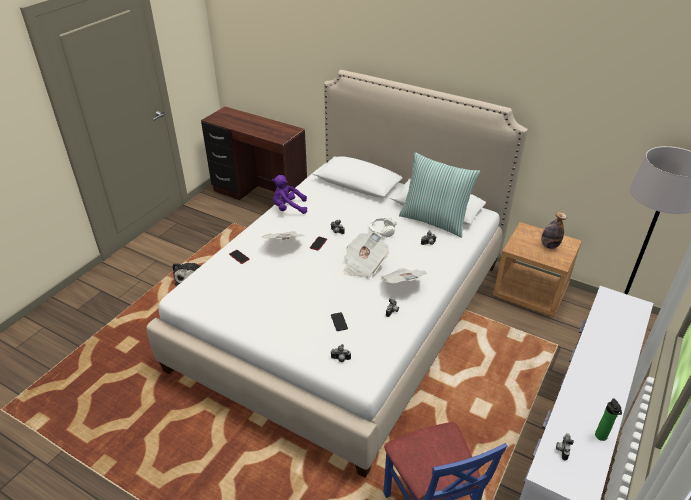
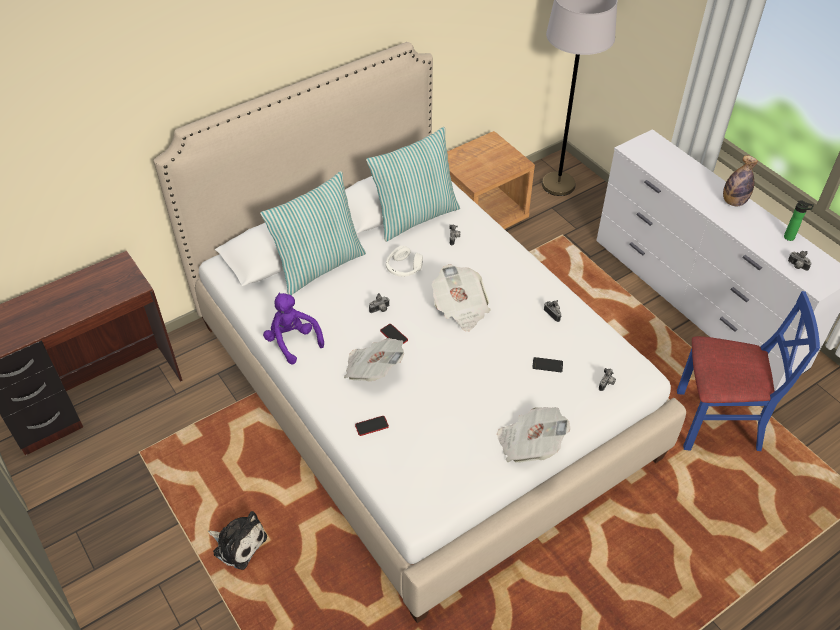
camera: 65 degrees left, 10 degrees up
purple plush toy [272,175,307,214] -> purple plush toy turned 120 degrees clockwise [263,293,324,365]
newspaper [380,268,428,283] -> newspaper moved to [497,407,570,463]
bottle [541,212,567,249] -> bottle moved to [723,156,758,206]
none -> pillow [260,171,366,295]

